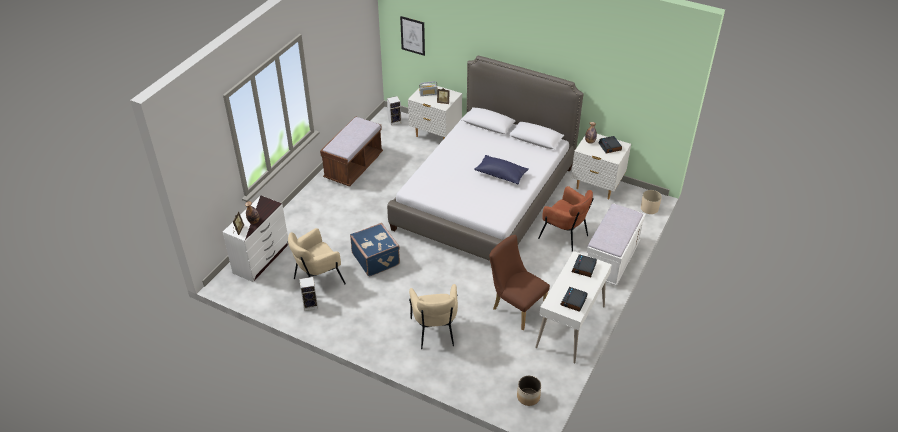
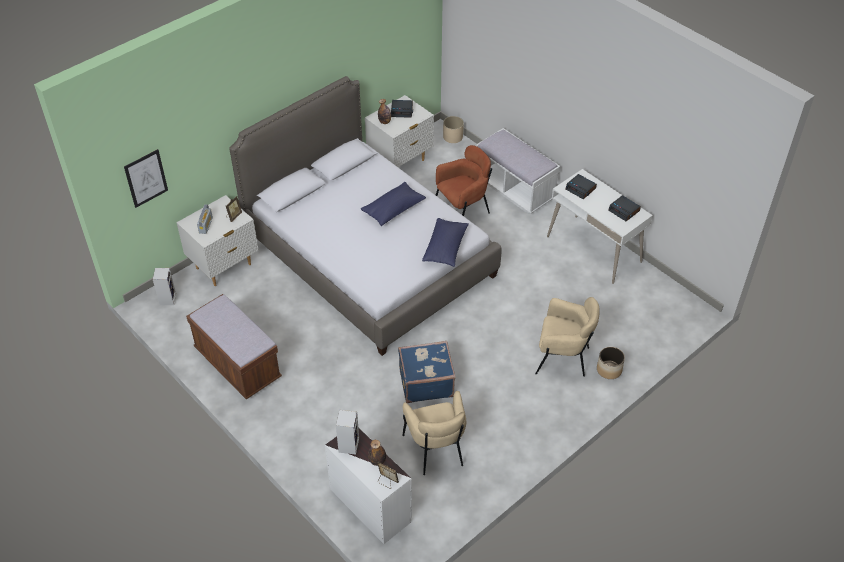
camera: 70 degrees left, 5 degrees up
speaker [299,277,318,311] -> speaker moved to [336,410,359,455]
brown chair [489,235,550,330] -> none
planter [517,376,541,406] -> planter moved to [597,347,625,379]
none -> blue pillow [422,218,469,267]

